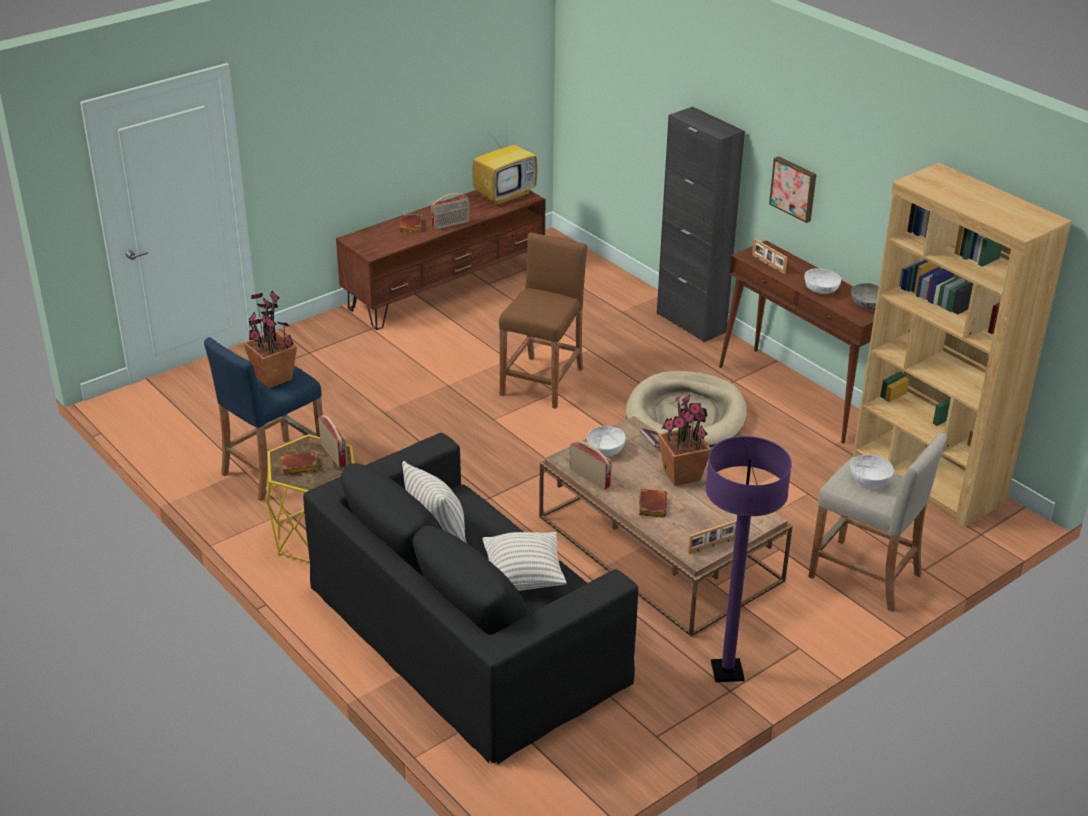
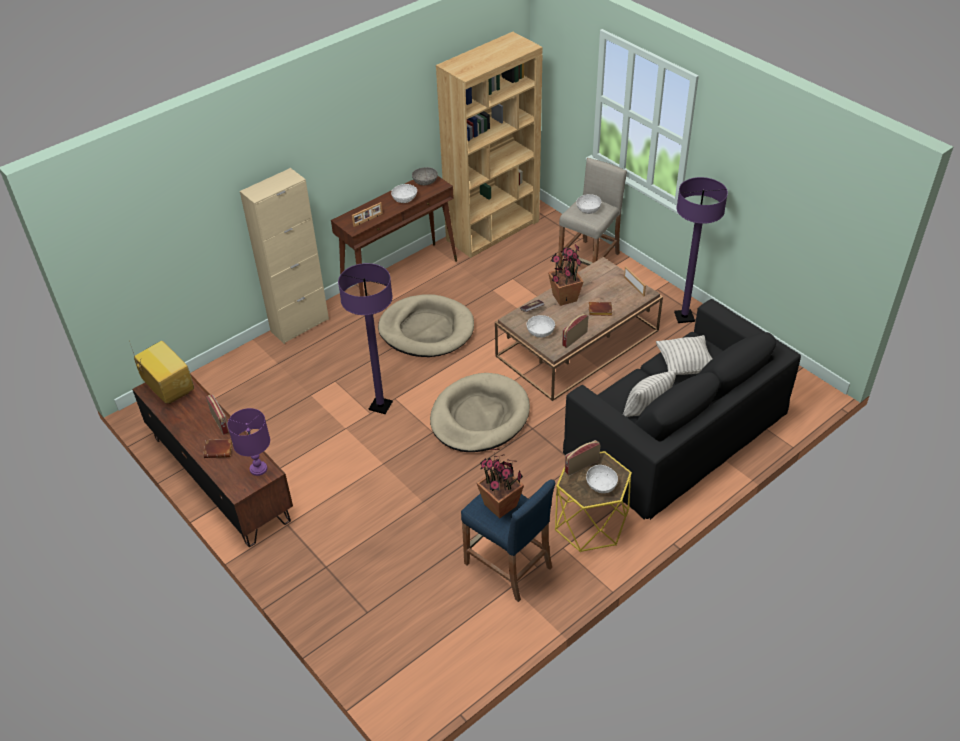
camera: 90 degrees left, 10 degrees up
brown book [280,452,318,475] -> white bowl [586,465,618,493]
brown stool [499,232,587,409] -> purple floor lamp [338,263,393,414]
black cabinet [657,107,745,342] -> beige cabinet [240,168,329,344]
picture [769,156,816,223] -> none
none -> purple table lamp [228,408,270,476]
none -> beige dog bed [430,373,530,452]

